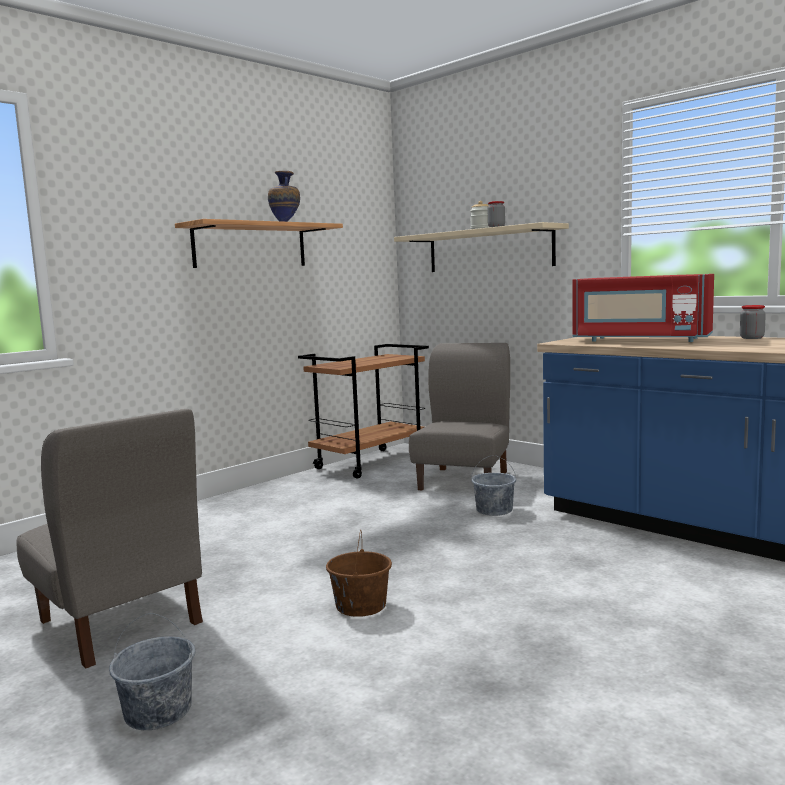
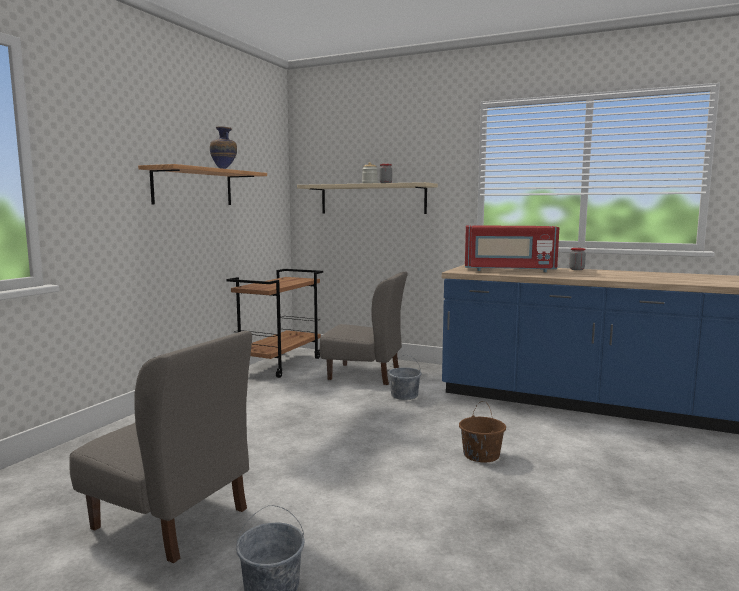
camera: 20 degrees left, 0 degrees up
brown bucket [326,530,392,617] -> brown bucket moved to [459,401,506,463]
grey chair [409,343,510,490] -> grey chair turned 105 degrees clockwise [320,272,408,385]

